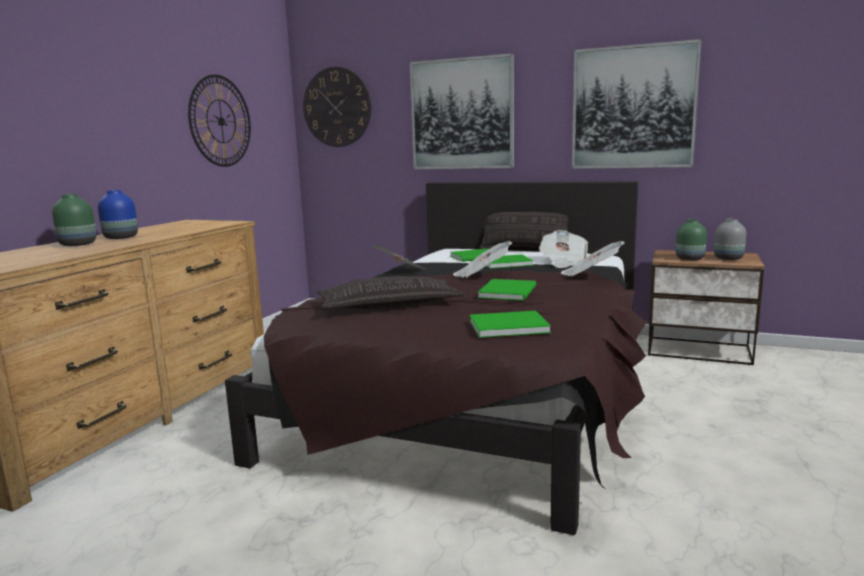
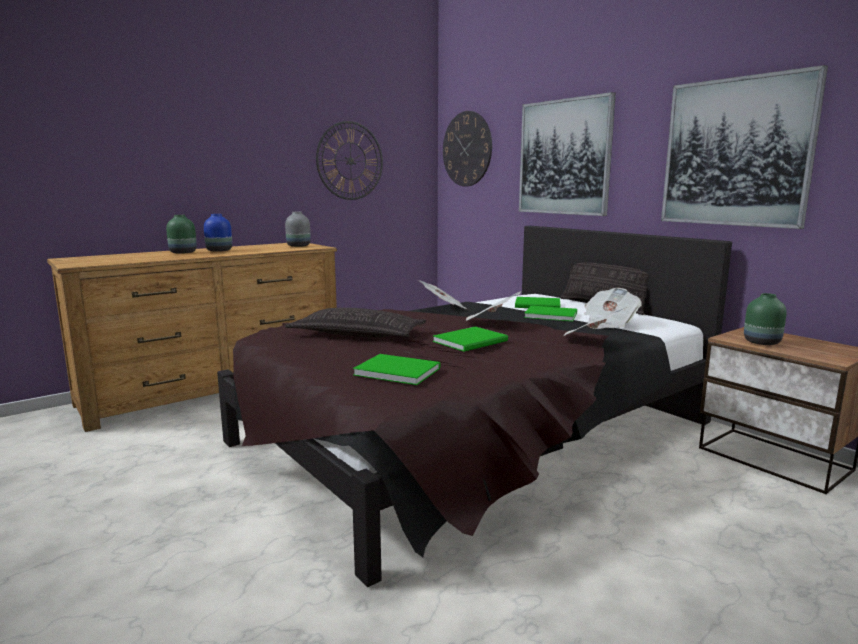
camera: 30 degrees right, 0 degrees up
grey vase [714,219,746,260] -> grey vase moved to [285,212,311,247]

